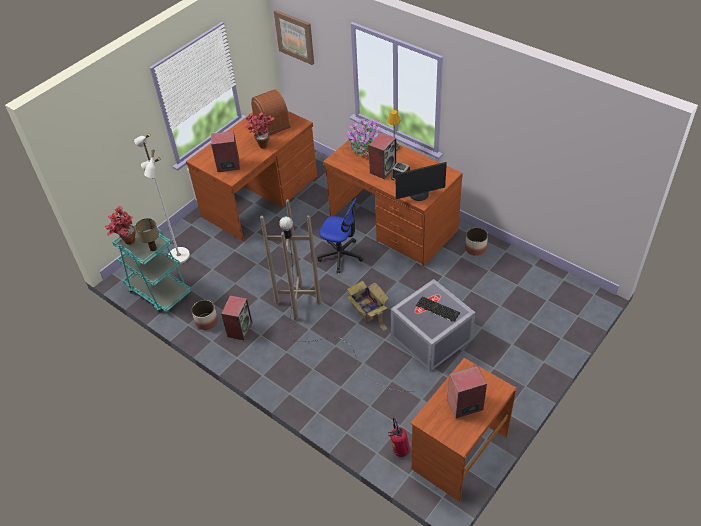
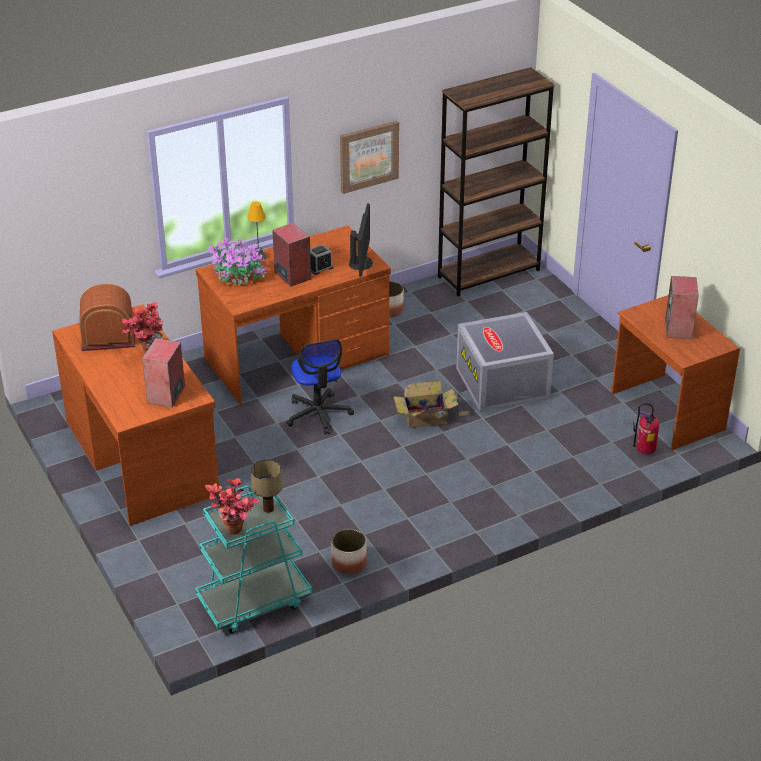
camera: 70 degrees left, 10 degrees down
white floor lamp [134,133,190,264] -> none
speaker [221,296,252,340] -> none
brown floor lamp [260,199,407,392] -> none
picture [274,10,314,65] -> picture moved to [340,121,399,194]
office chair [317,198,364,273] -> office chair turned 120 degrees clockwise [286,339,354,435]
keyboard [416,296,460,322] -> none
none -> brown bookcase [438,67,555,296]

